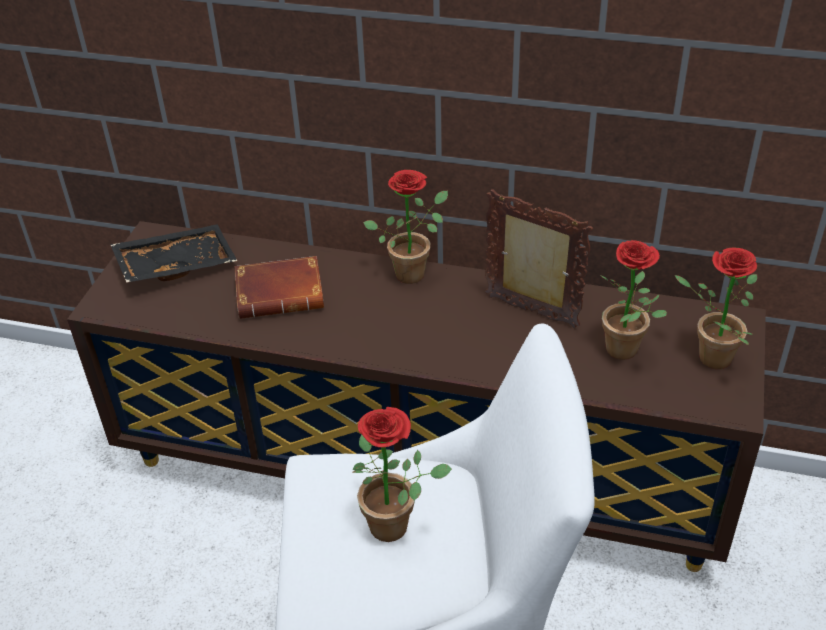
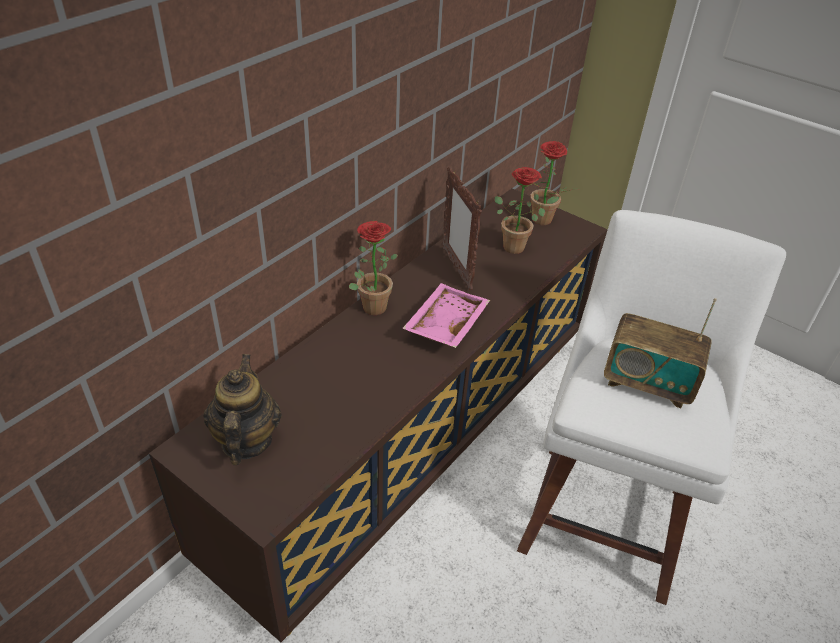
camera: 70 degrees left, 0 degrees up
black tray [110,224,237,283] -> teapot [203,354,282,465]
brown book [234,256,324,319] -> none
potted plant [352,407,452,542] -> radio [604,298,717,408]
picture frame [485,189,593,328] -> picture frame turned 75 degrees counterclockwise [442,166,482,290]
none -> pink tray [402,283,490,348]

